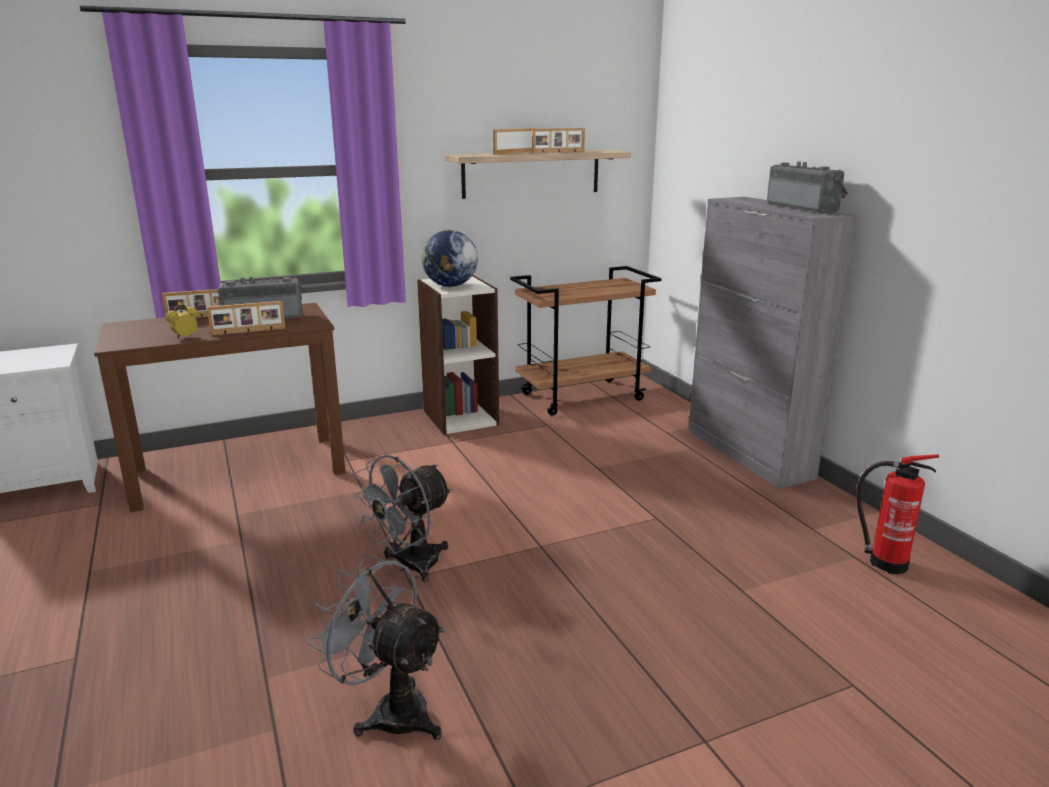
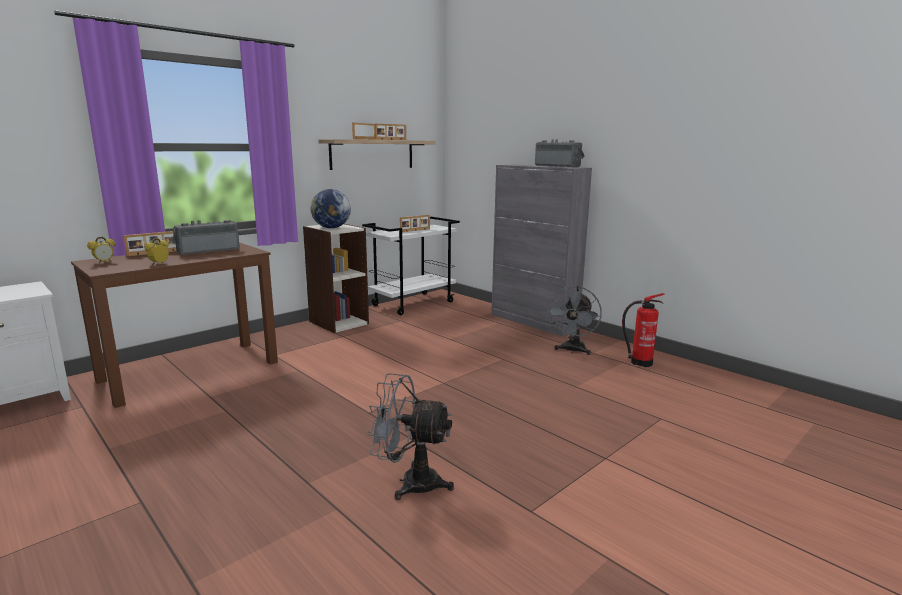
camera: 20 degrees left, 5 degrees down
picture frame [207,301,286,335] -> picture frame moved to [400,215,430,232]
grey fan [353,455,452,582] -> grey fan moved to [548,286,602,355]
brown cart [510,266,662,416] -> white cart [362,217,460,315]
none -> alarm clock [87,237,115,264]

